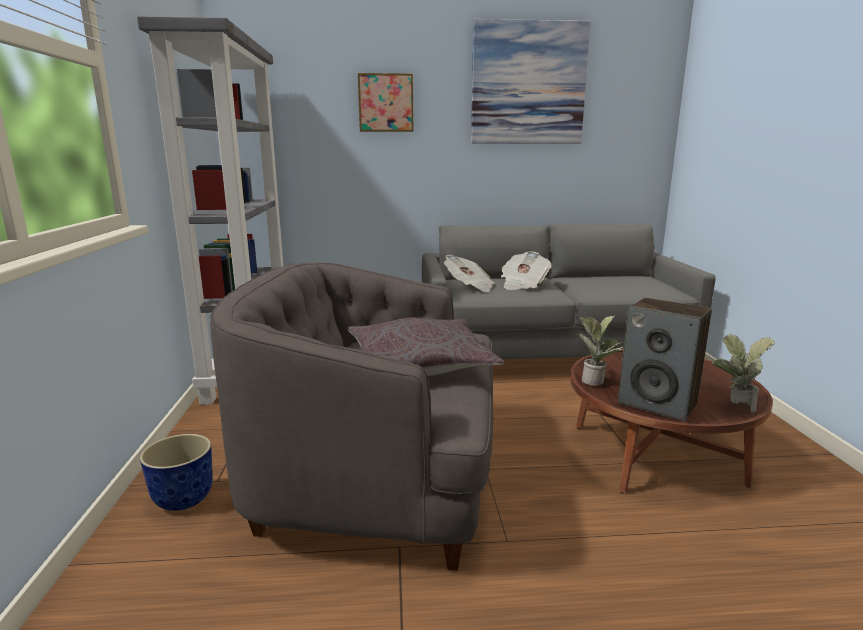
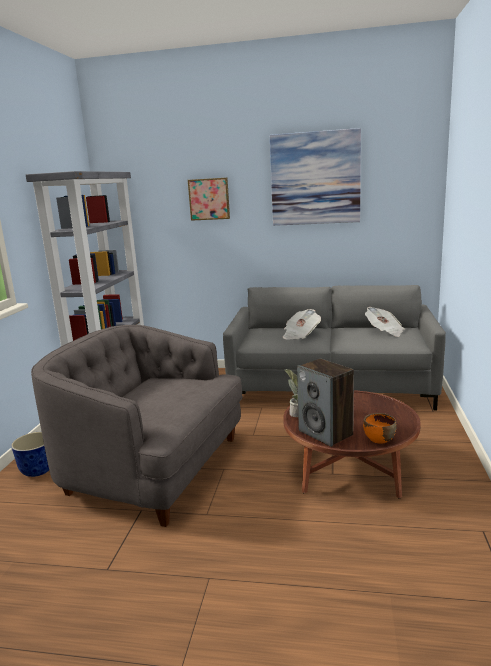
camera: 15 degrees right, 0 degrees up
grey pillow [348,317,504,376] -> none
newspaper [444,255,495,292] -> newspaper moved to [365,307,405,337]
potted plant [711,334,775,413] -> orange bowl [363,413,397,444]

